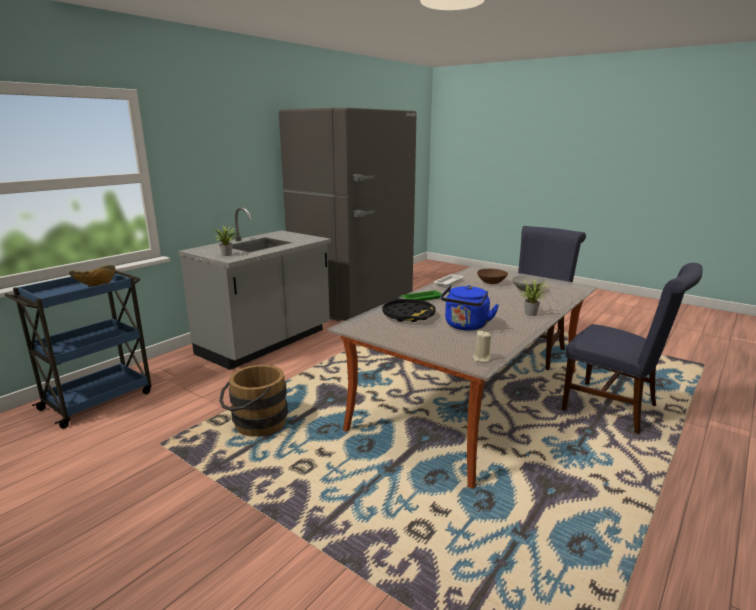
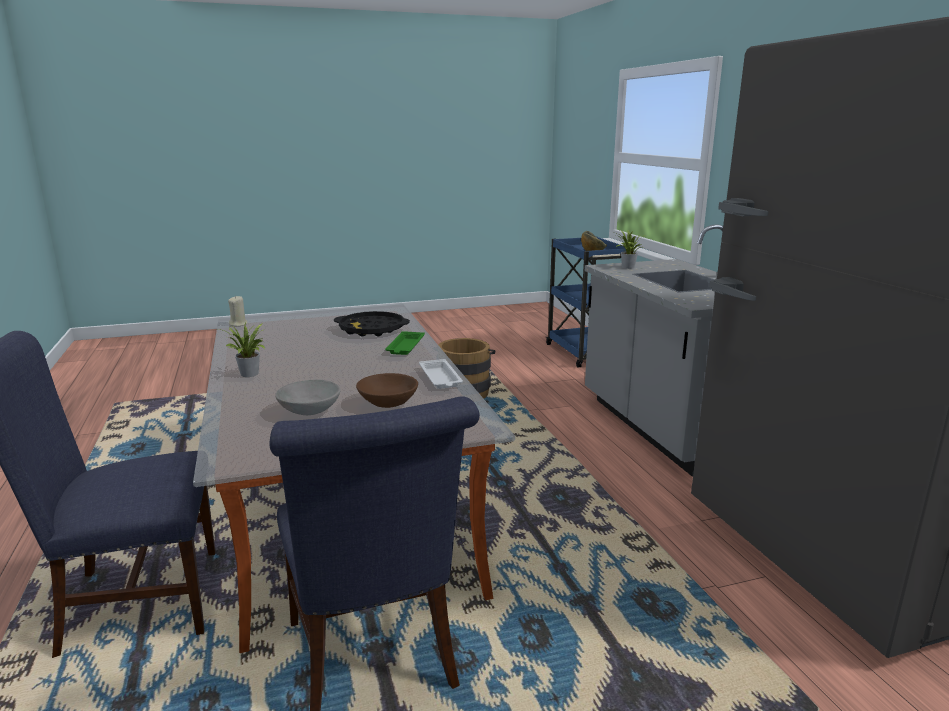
camera: 125 degrees right, 0 degrees up
blue kettle [441,285,499,331] -> none

